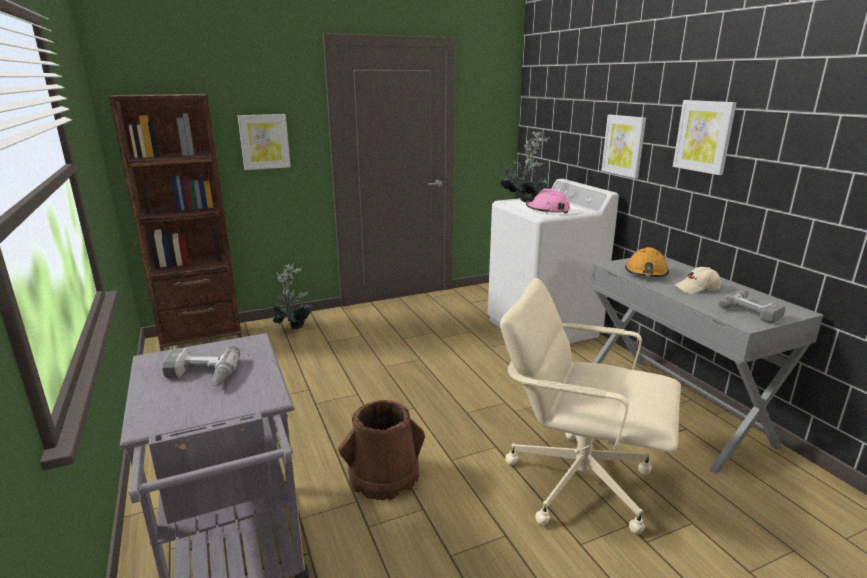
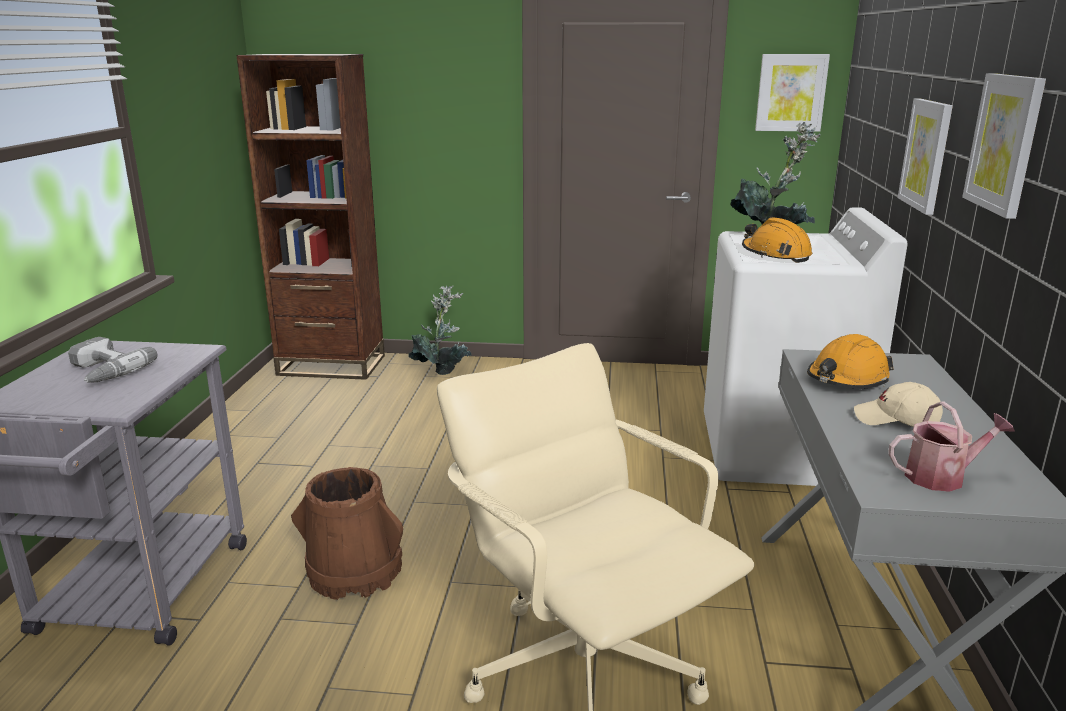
camera: 30 degrees right, 0 degrees up
picture [238,114,291,170] -> picture moved to [755,54,830,132]
pink hard hat [525,189,570,214] -> orange hard hat [742,217,812,263]
power drill [719,290,785,324] -> watering can [888,401,1015,492]

